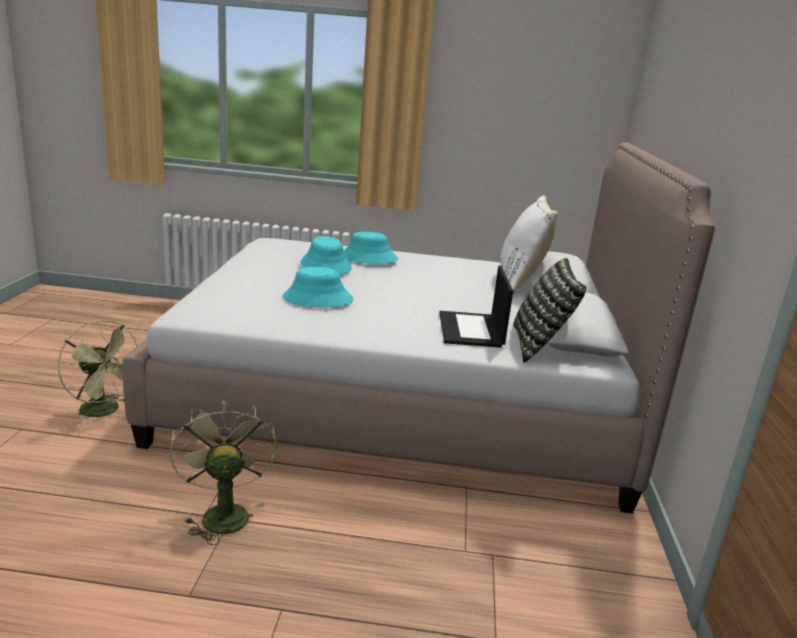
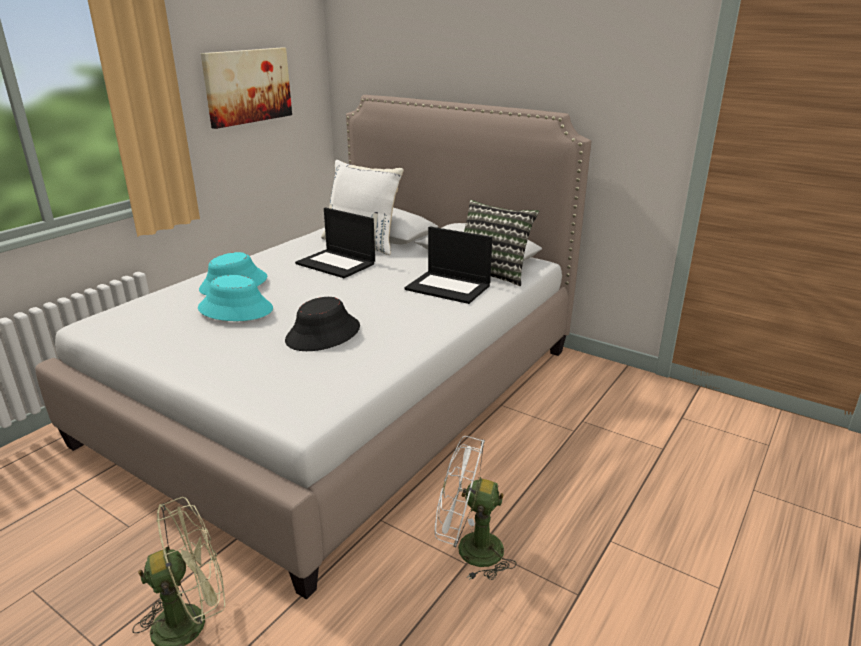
camera: 60 degrees left, 5 degrees up
green fan [170,400,277,545] -> white fan [435,436,517,580]
turquoise hat [282,267,353,307] -> black hat [285,297,360,351]
none -> picture [201,48,292,129]
none -> laptop [295,207,375,278]

